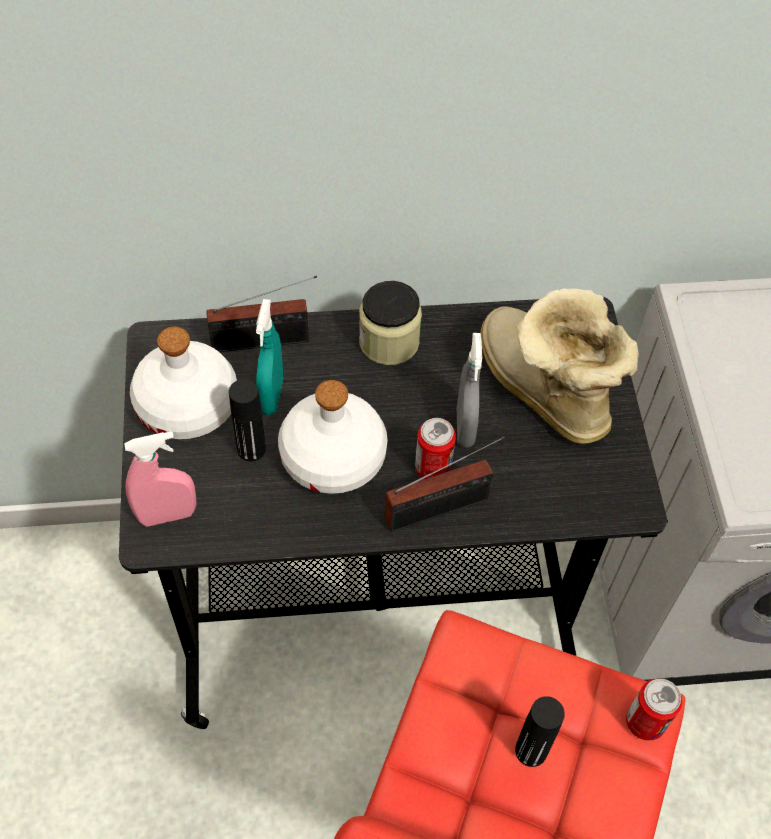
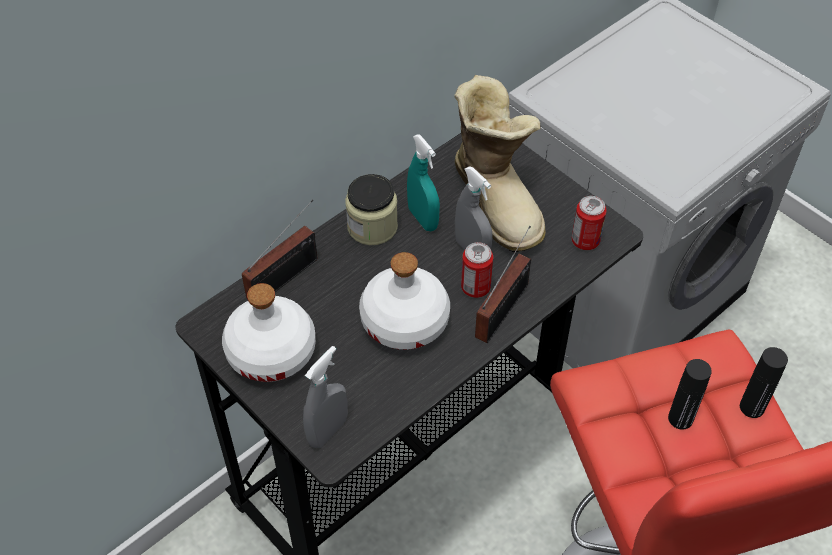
camera: 35 degrees left, 5 degrees down
pink spray bottle [124,431,197,526] -> grey spray bottle [303,346,348,448]
black bottle [229,379,266,461] -> black bottle moved to [740,347,788,418]
turquoise spray bottle [256,299,283,415] -> turquoise spray bottle moved to [407,134,440,231]
boot [481,288,639,444] -> boot turned 135 degrees counterclockwise [454,75,546,252]
can [626,679,682,741] -> can moved to [572,196,607,250]

